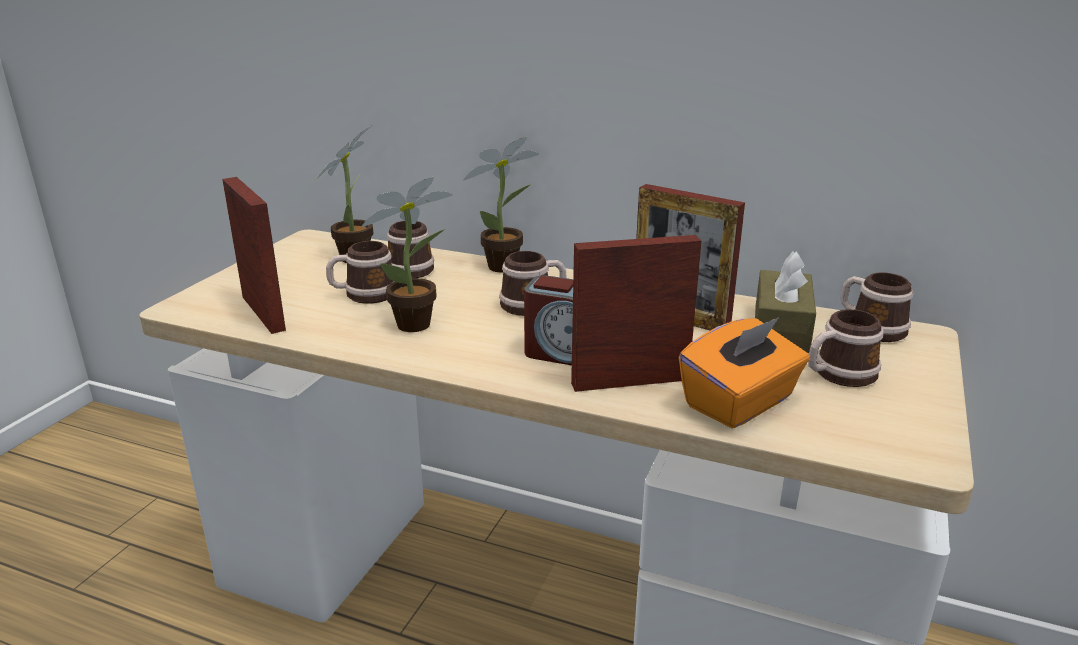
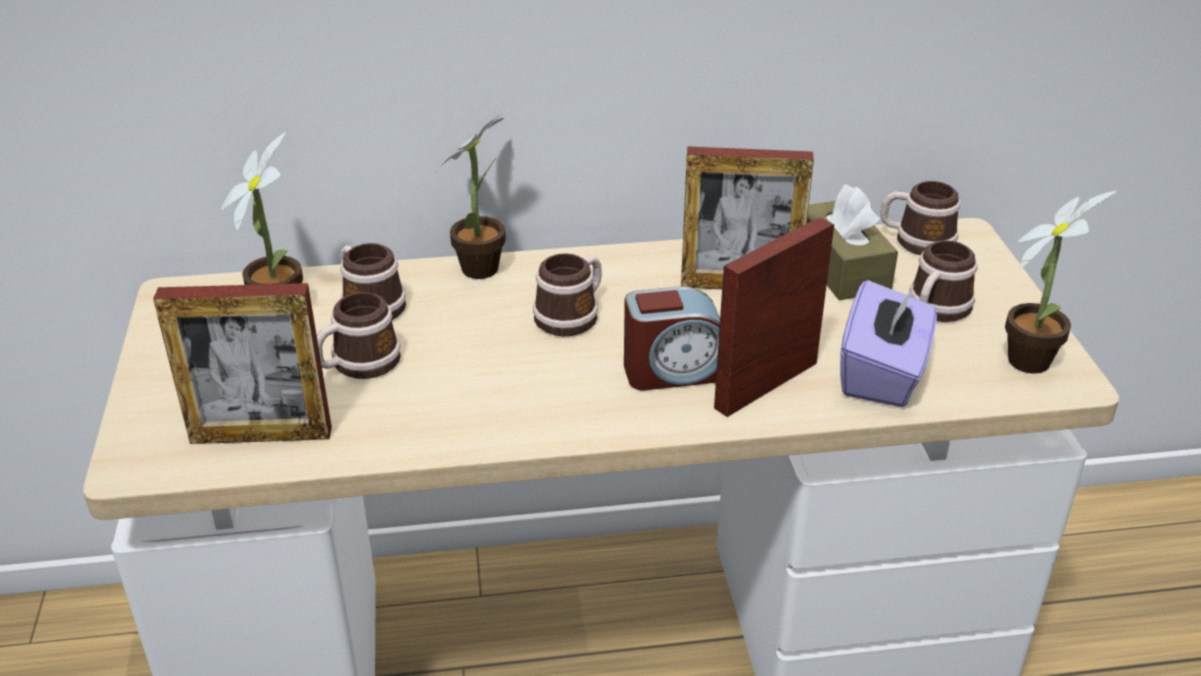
camera: 30 degrees left, 10 degrees up
picture frame [222,177,286,334] -> picture frame turned 150 degrees clockwise [153,283,332,444]
potted plant [362,177,453,332] -> potted plant moved to [1005,191,1117,374]
orange tissue box [679,317,810,428] -> purple tissue box [840,280,937,407]

